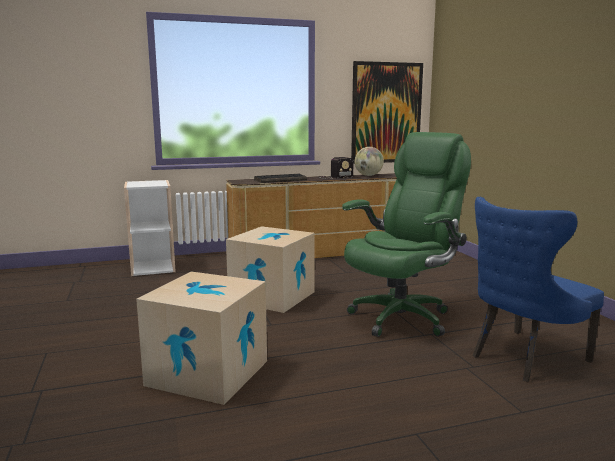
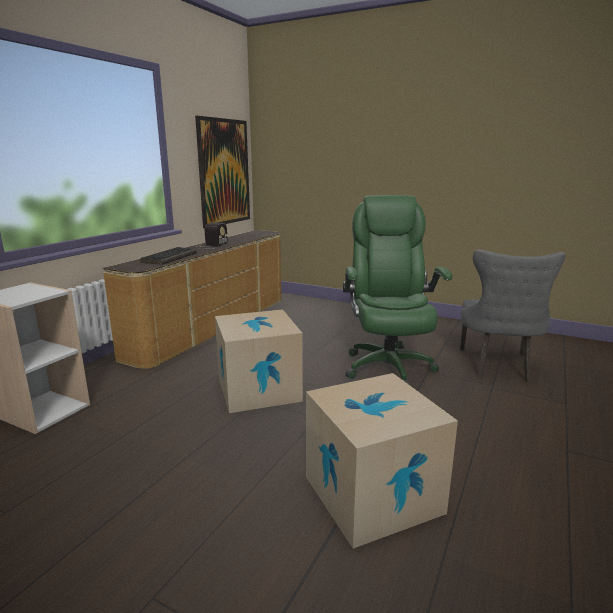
camera: 45 degrees left, 5 degrees up
globe [355,147,384,176] -> none
blue chair [473,197,604,382] -> grey chair [460,249,566,383]

